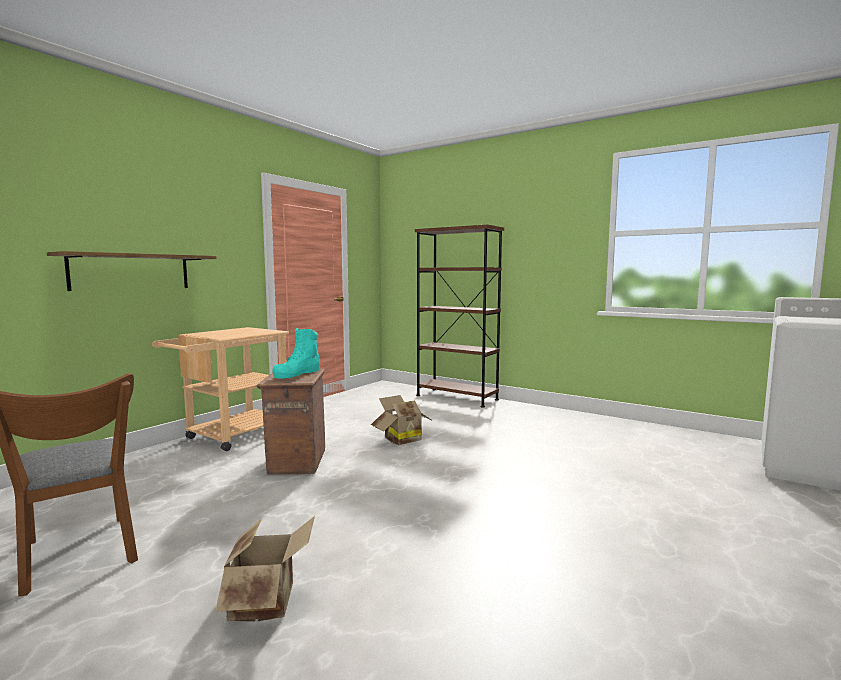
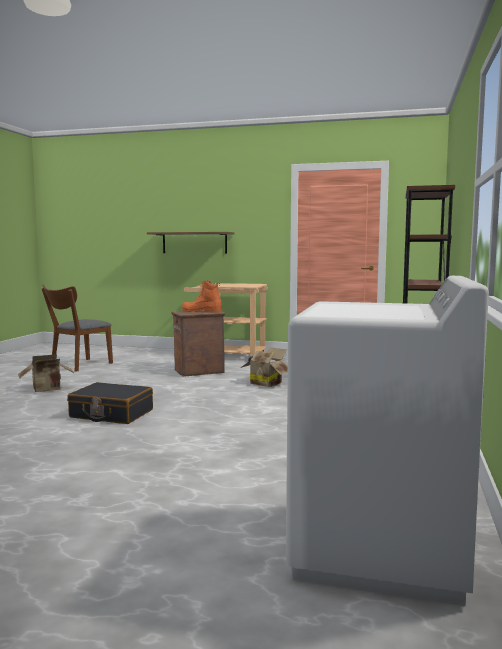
camera: 70 degrees right, 0 degrees up
turquoise boot [273,328,320,378] -> orange boot [182,281,221,312]
none -> black suitcase [67,382,153,424]

